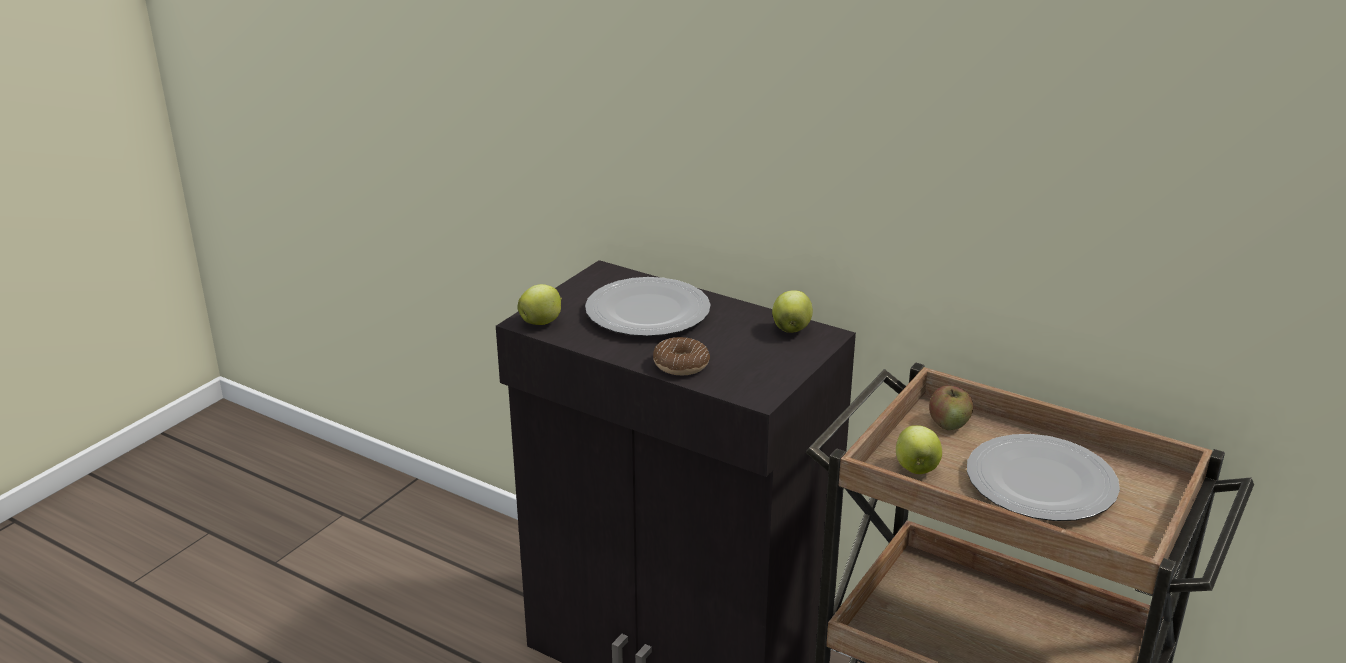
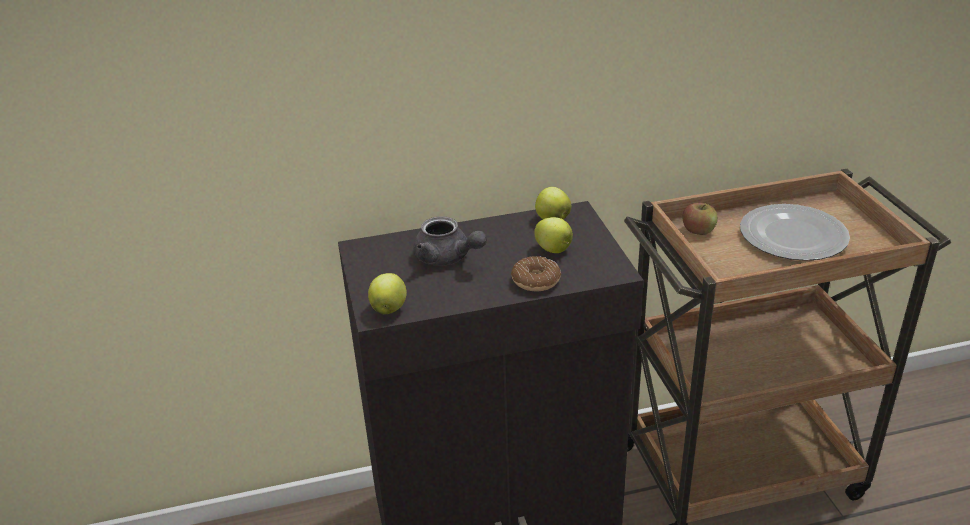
camera: 45 degrees left, 5 degrees up
plate [585,277,711,336] -> grey teapot [413,216,487,266]
apple [896,425,942,474] -> apple moved to [534,217,573,253]

